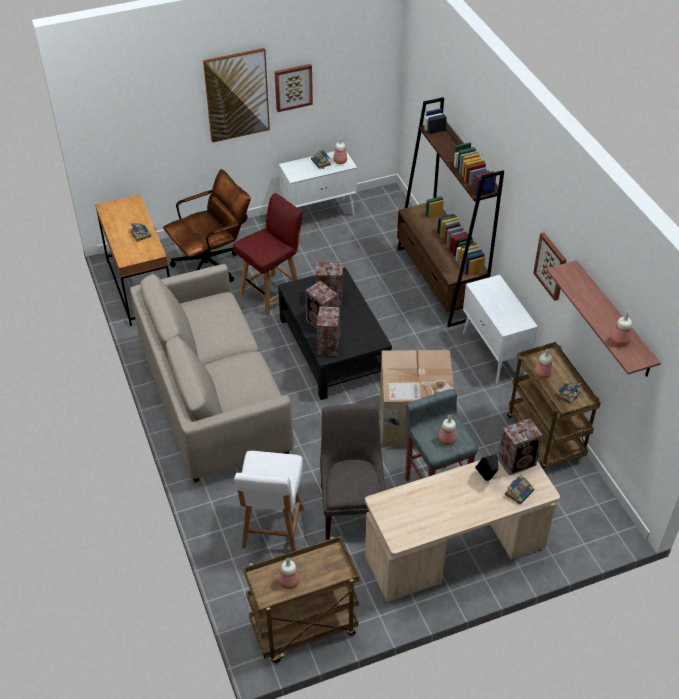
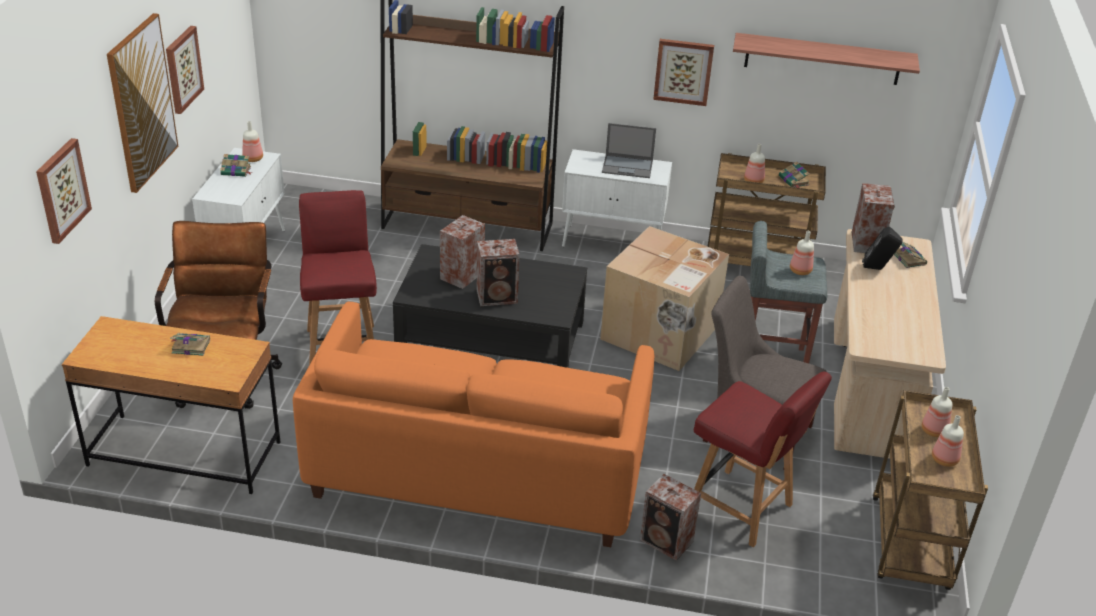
camera: 60 degrees left, 10 degrees down
beige sofa [130,264,294,483] -> orange sofa [293,302,654,547]
white chair [234,451,304,552] -> red chair [694,372,832,547]
speaker [316,306,340,357] -> speaker moved to [640,474,701,561]
bottle [611,311,632,346] -> bottle moved to [922,387,952,437]
none -> picture [36,138,92,244]
none -> laptop [602,123,656,178]

